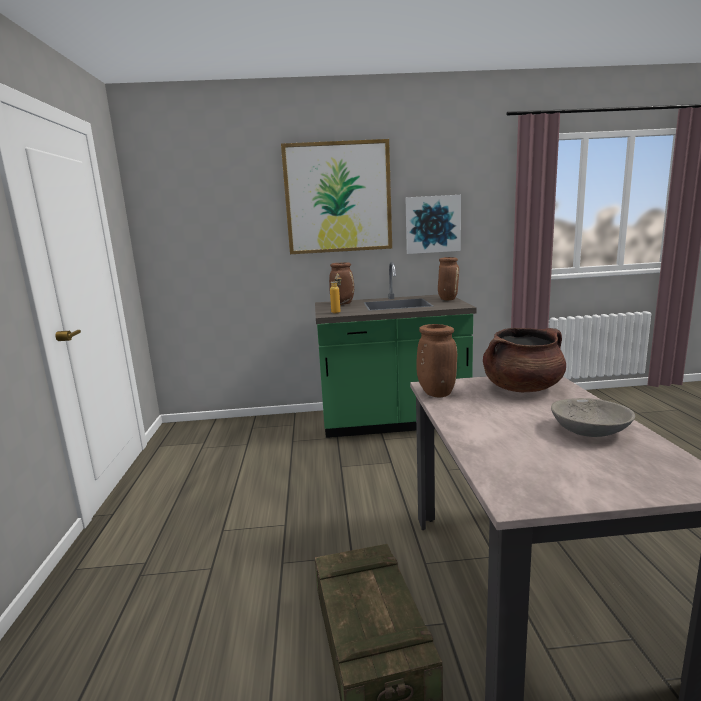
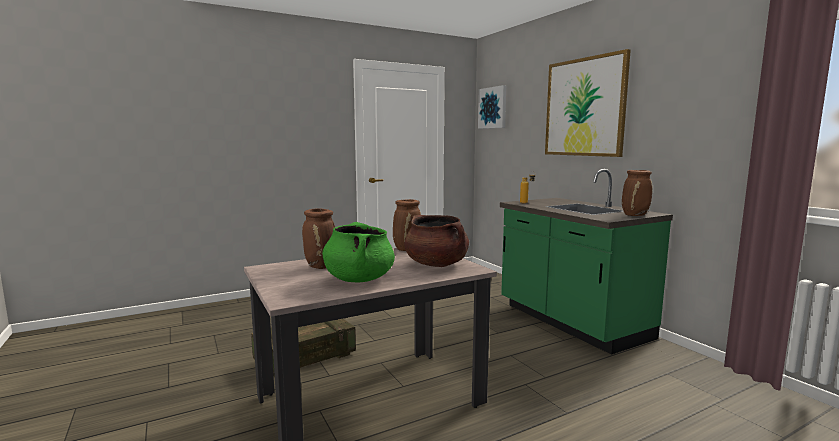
camera: 65 degrees right, 5 degrees down
brown vase [329,262,354,305] -> brown vase moved to [302,208,335,269]
picture [405,195,461,254] -> picture moved to [478,85,506,129]
grey bowl [551,398,635,437] -> green cooking pot [322,222,395,282]

